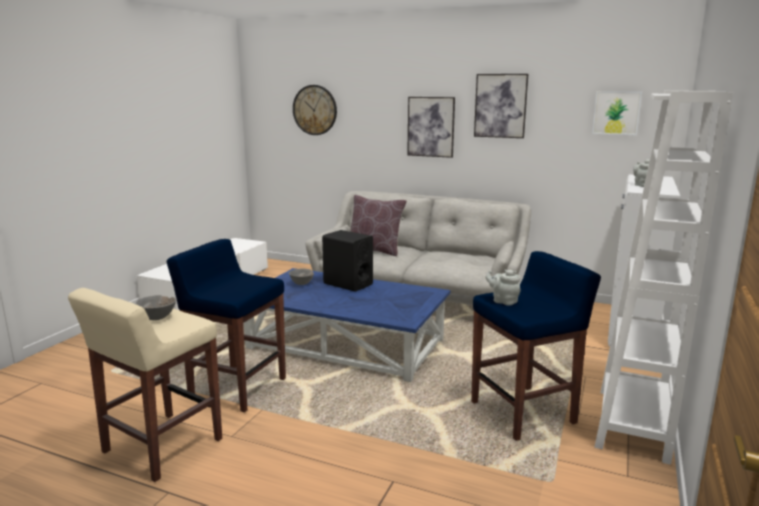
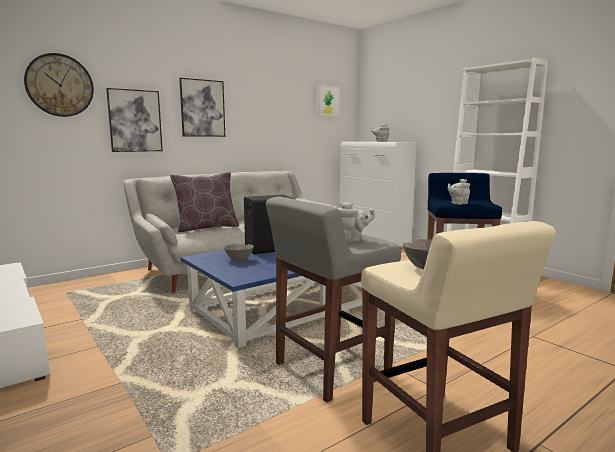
camera: 60 degrees left, 5 degrees down
blue stool [167,239,286,412] -> grey stool [266,196,401,403]
picture [474,74,528,138] -> picture moved to [106,88,163,152]
none -> grey teapot [338,202,375,242]

